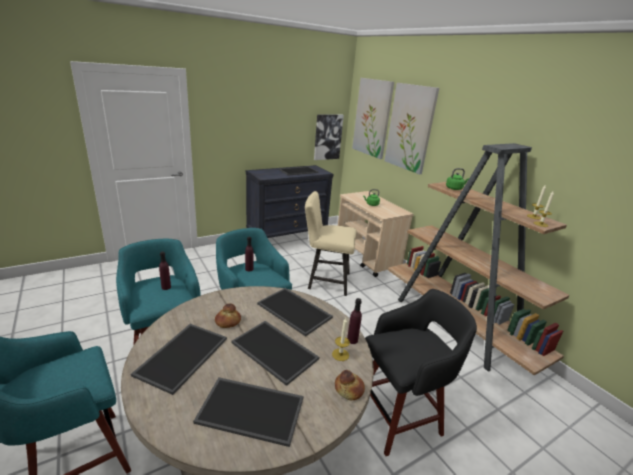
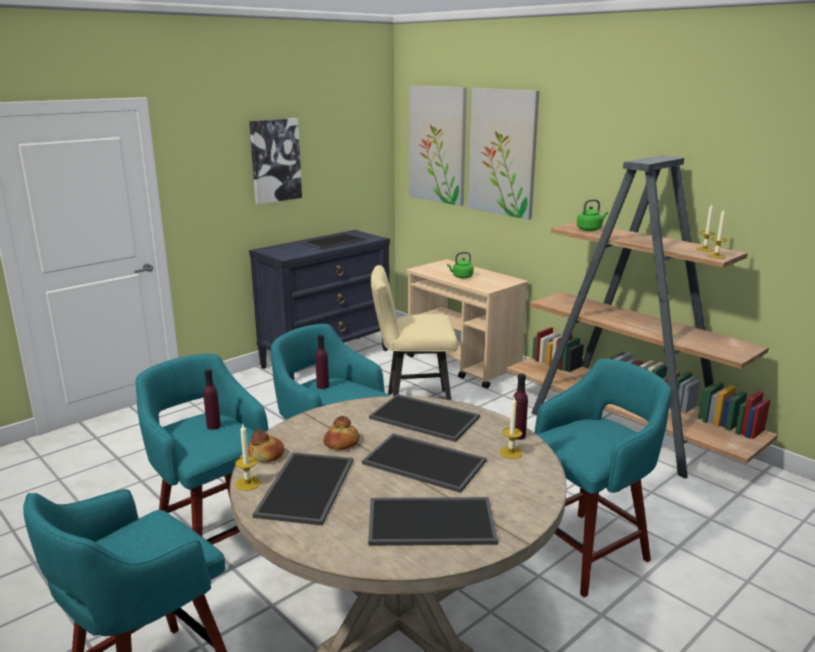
camera: 10 degrees left, 5 degrees down
picture [314,114,344,160] -> picture moved to [249,118,302,204]
bread [335,370,365,400] -> bread moved to [248,430,285,463]
black stool [365,289,477,456] -> turquoise stool [534,358,671,598]
none -> candle [235,423,261,491]

